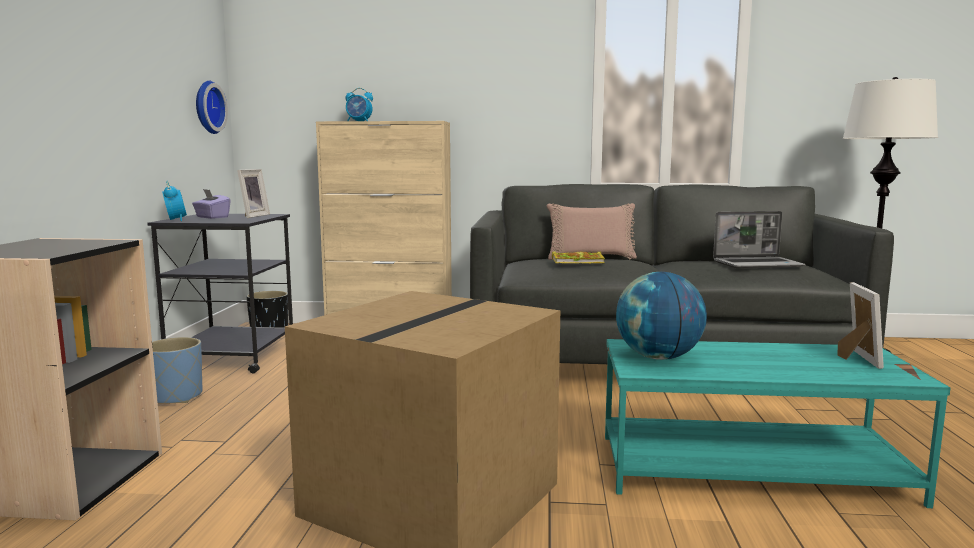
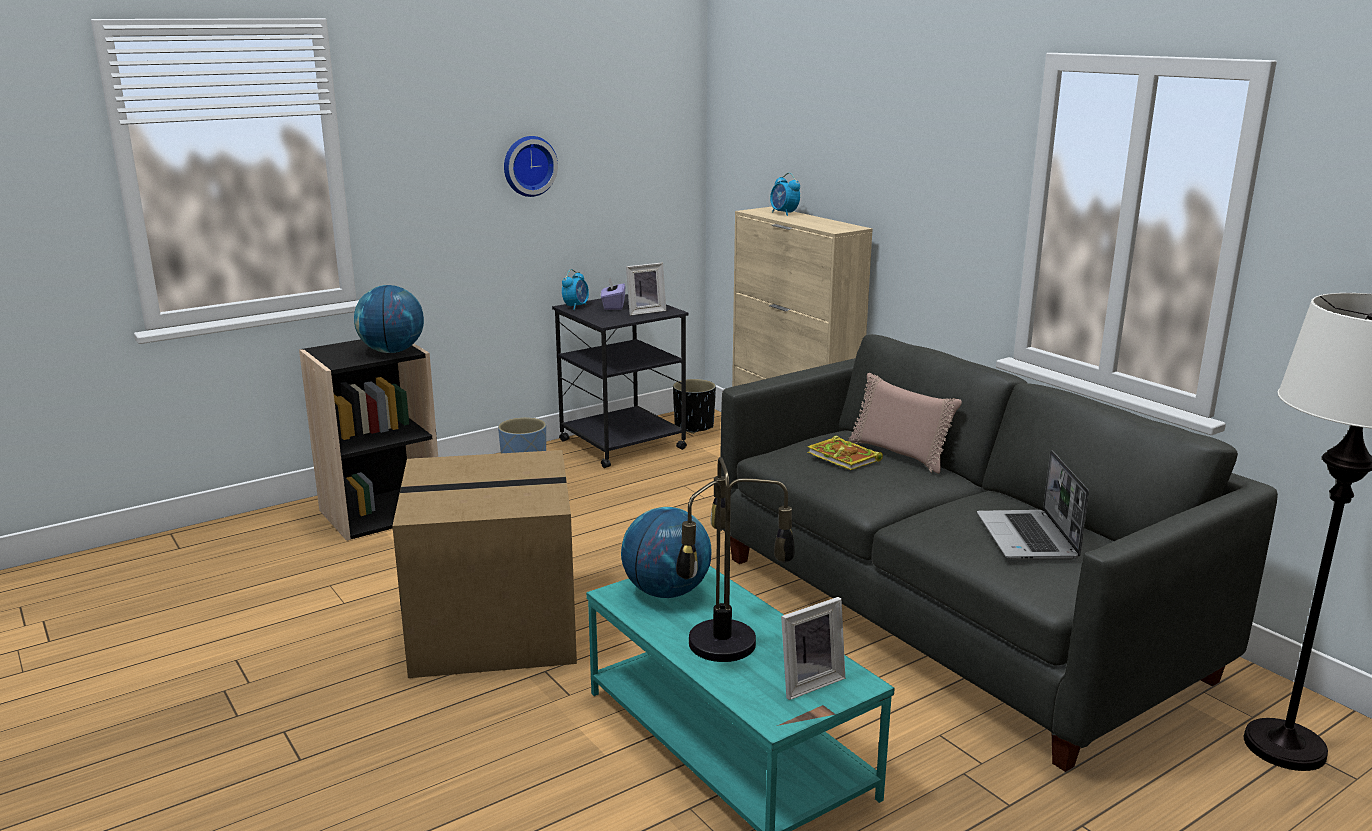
camera: 50 degrees right, 10 degrees up
wall clock [196,81,228,134] -> wall clock moved to [504,136,558,197]
laptop [713,211,806,268] -> laptop turned 45 degrees clockwise [977,450,1089,560]
none -> globe [354,285,424,353]
none -> table lamp [676,457,795,662]

